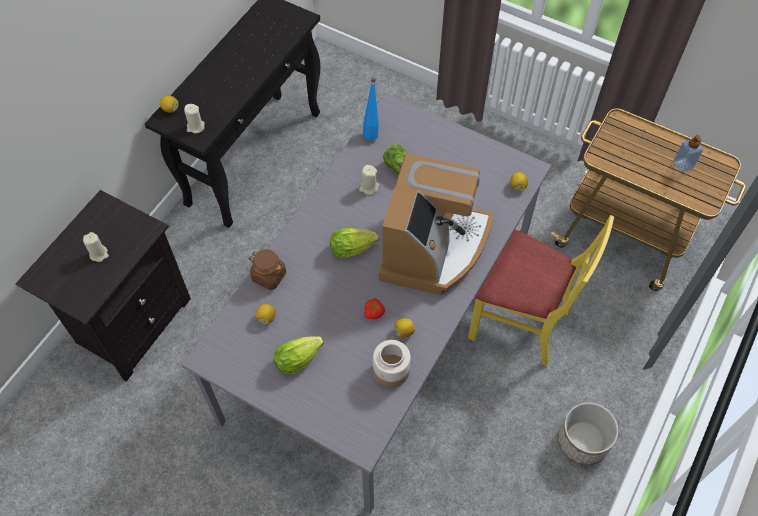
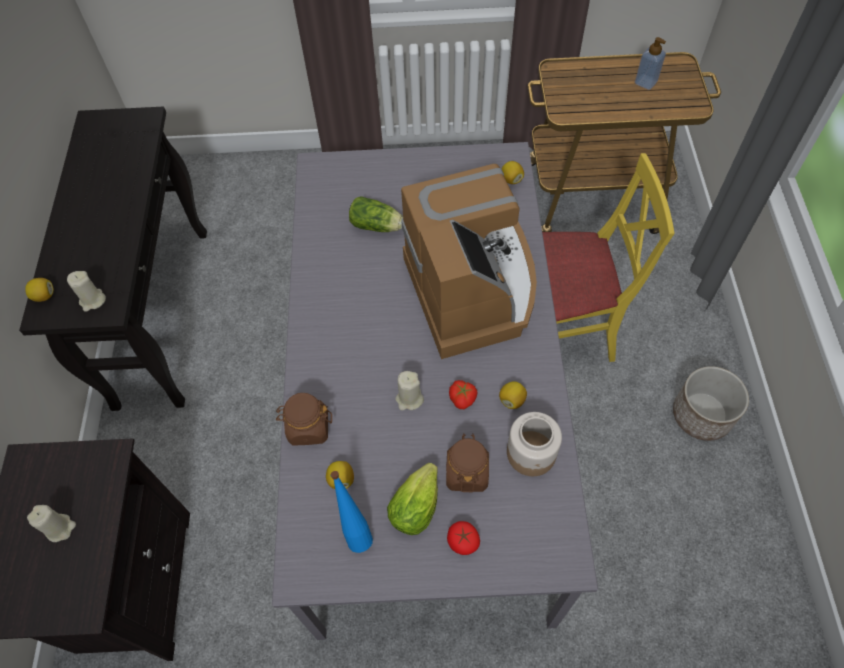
camera: 30 degrees left, 0 degrees up
lettuce [330,228,379,258] -> none
beige candle [359,165,379,195] -> beige candle moved to [395,371,424,410]
blue bottle [363,78,379,140] -> blue bottle moved to [330,471,373,553]
none -> brown jar [446,433,489,492]
none -> tomato [447,521,480,555]

